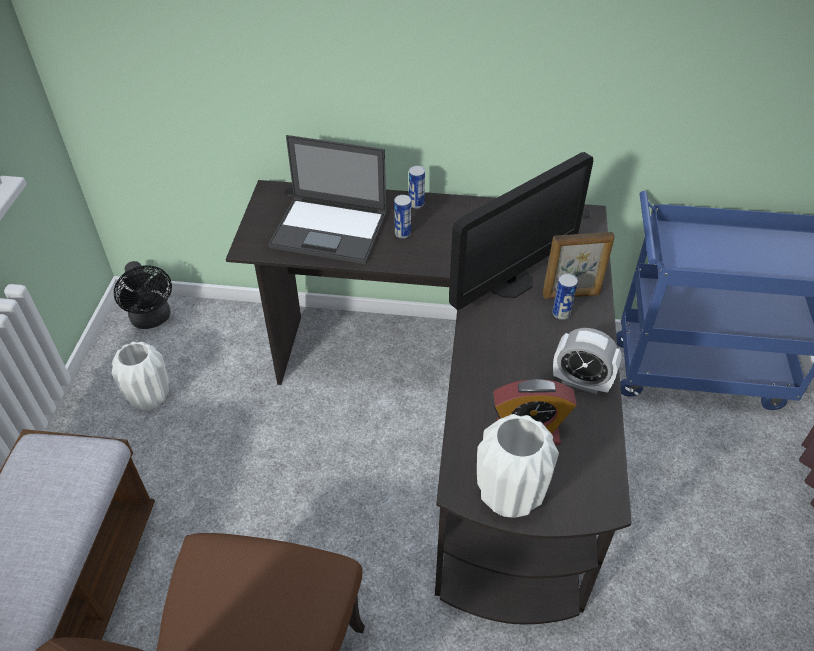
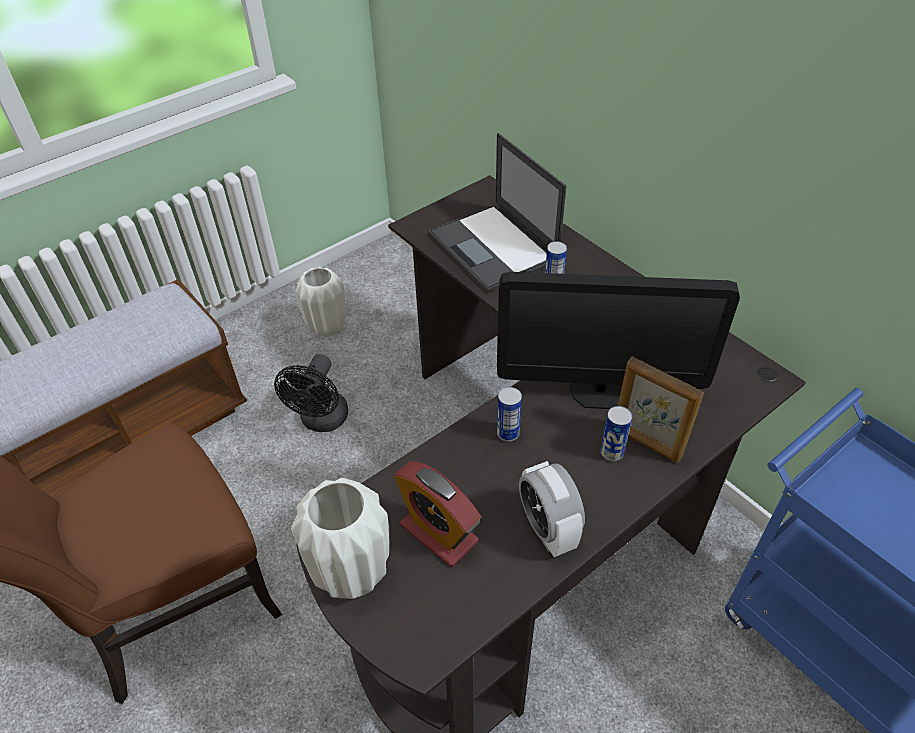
camera: 45 degrees right, 0 degrees up
black fan [114,261,172,329] -> black fan moved to [274,354,348,432]
can [409,166,425,209] -> can moved to [497,387,522,442]

